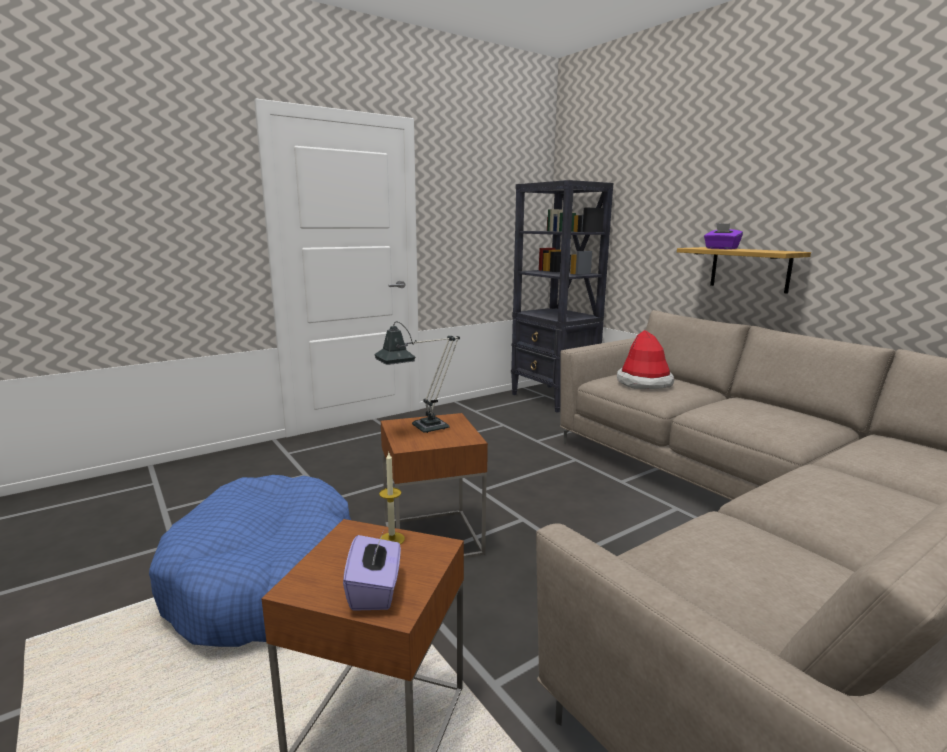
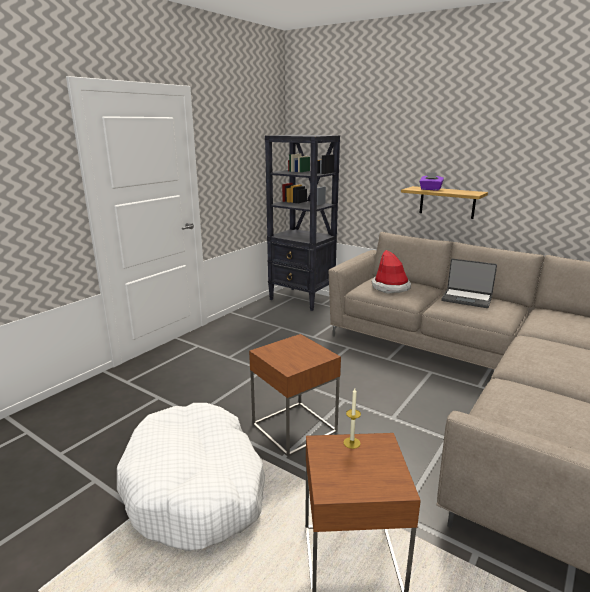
camera: 20 degrees left, 5 degrees up
blue dog bed [149,475,351,647] -> white dog bed [117,403,265,551]
purple tissue box [343,533,401,611] -> none
table lamp [374,321,460,433] -> none
none -> laptop [441,259,497,308]

